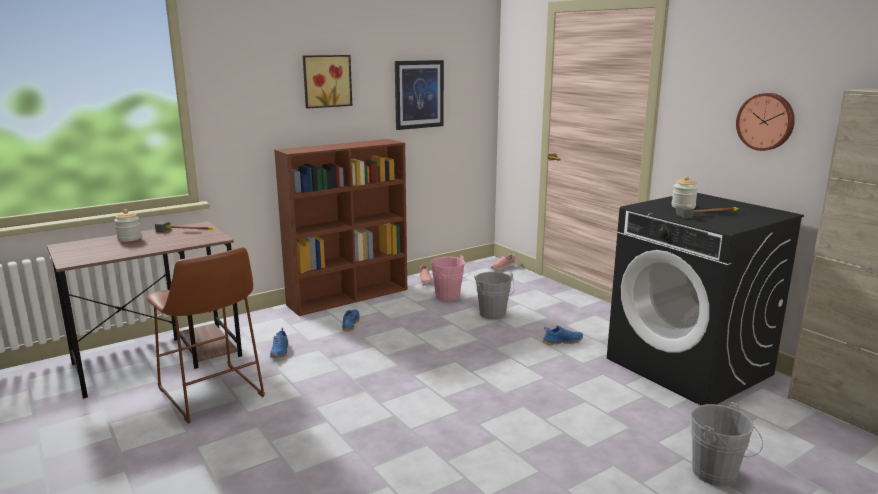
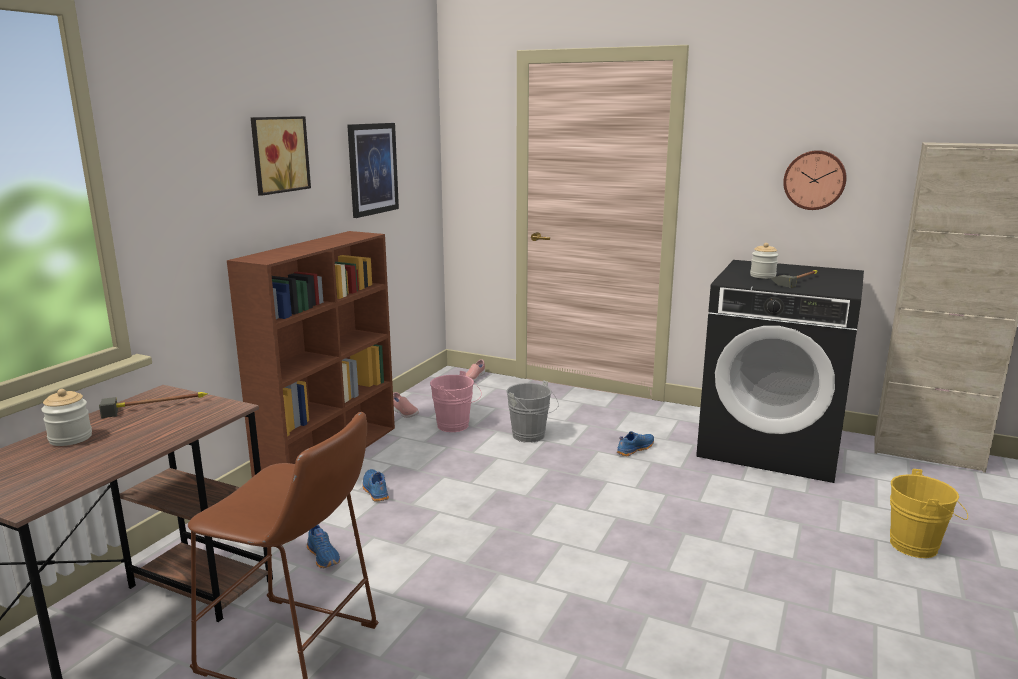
camera: 30 degrees left, 0 degrees up
grey bucket [691,402,763,486] -> yellow bucket [890,469,968,558]

